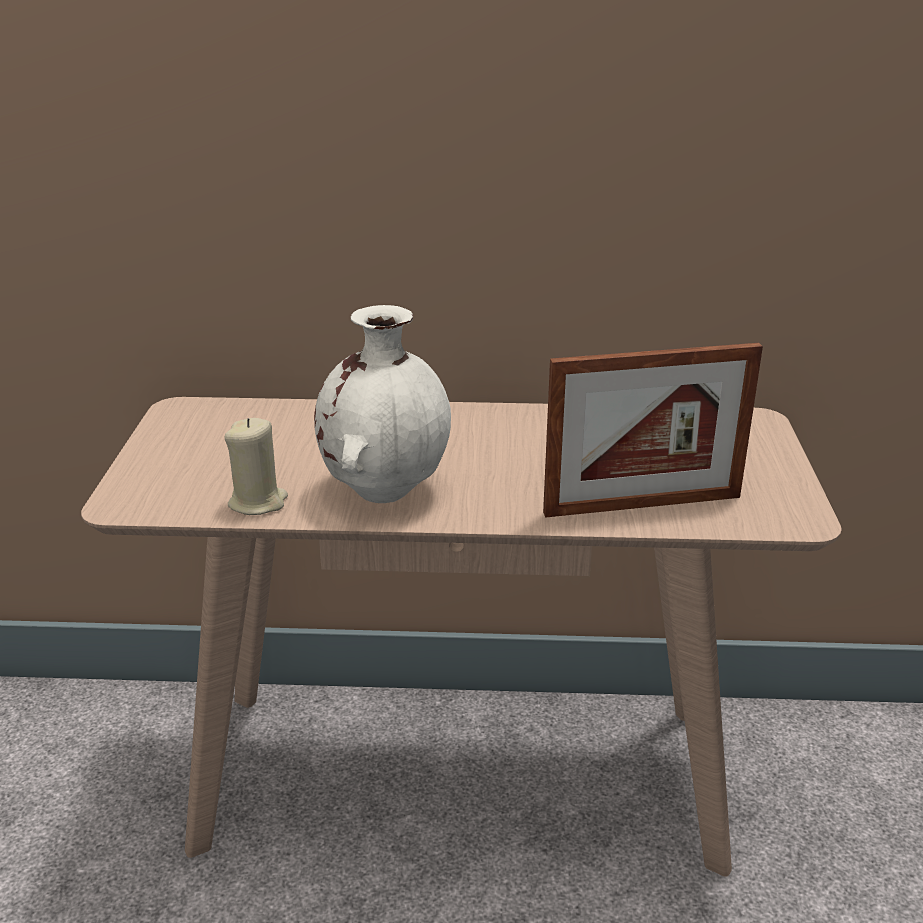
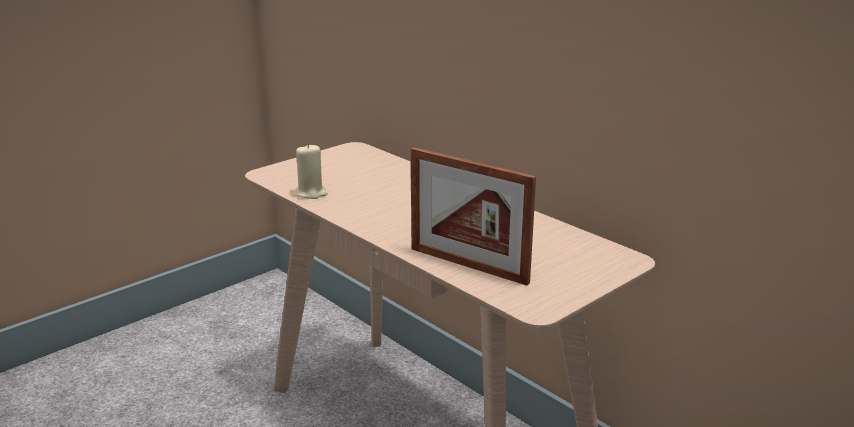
camera: 45 degrees right, 5 degrees down
white vase [314,305,451,503] -> none

